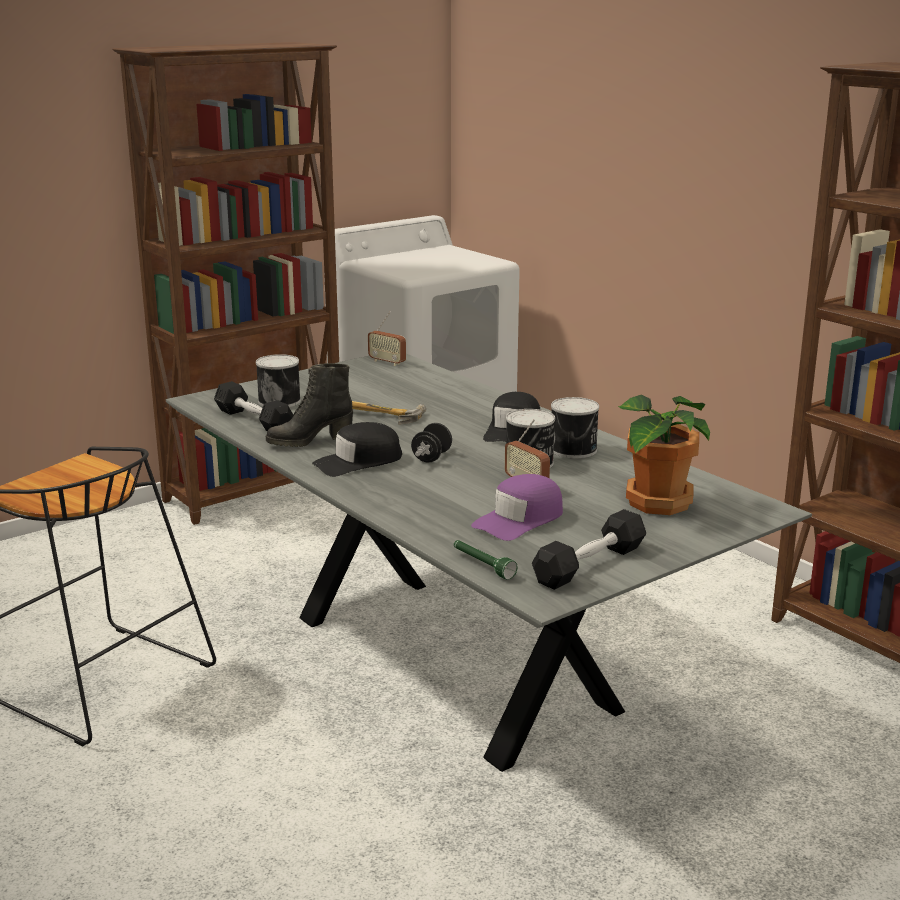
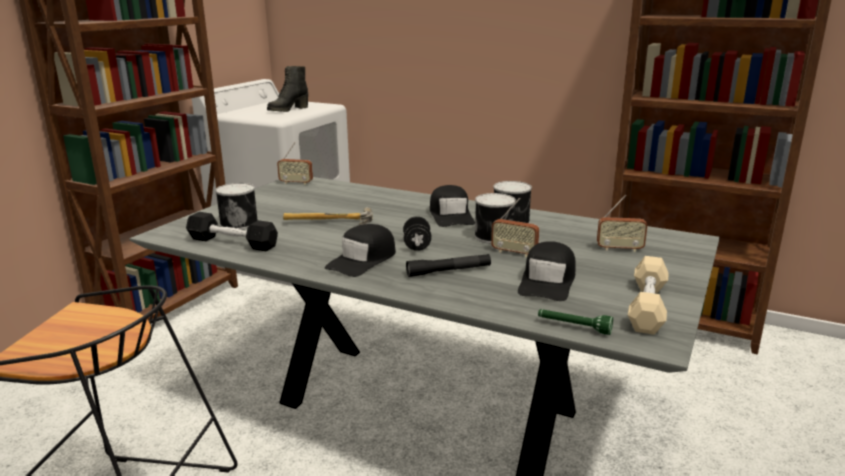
camera: 25 degrees left, 0 degrees up
black boot [266,363,353,447] -> black boot moved to [267,66,308,112]
purple cap [471,474,563,541] -> black cap [518,241,576,301]
black dumbbell [532,509,646,590] -> beige dumbbell [628,256,669,335]
potted plant [618,394,710,515] -> radio [597,195,648,252]
none -> black flashlight [406,254,491,277]

